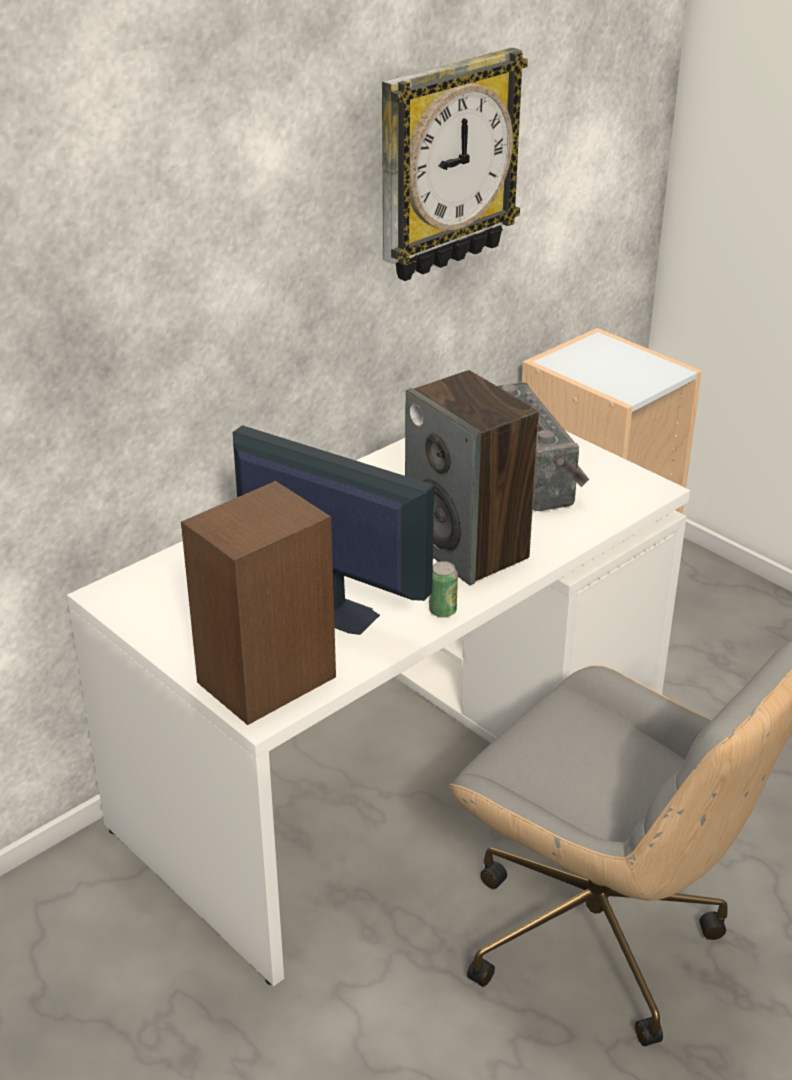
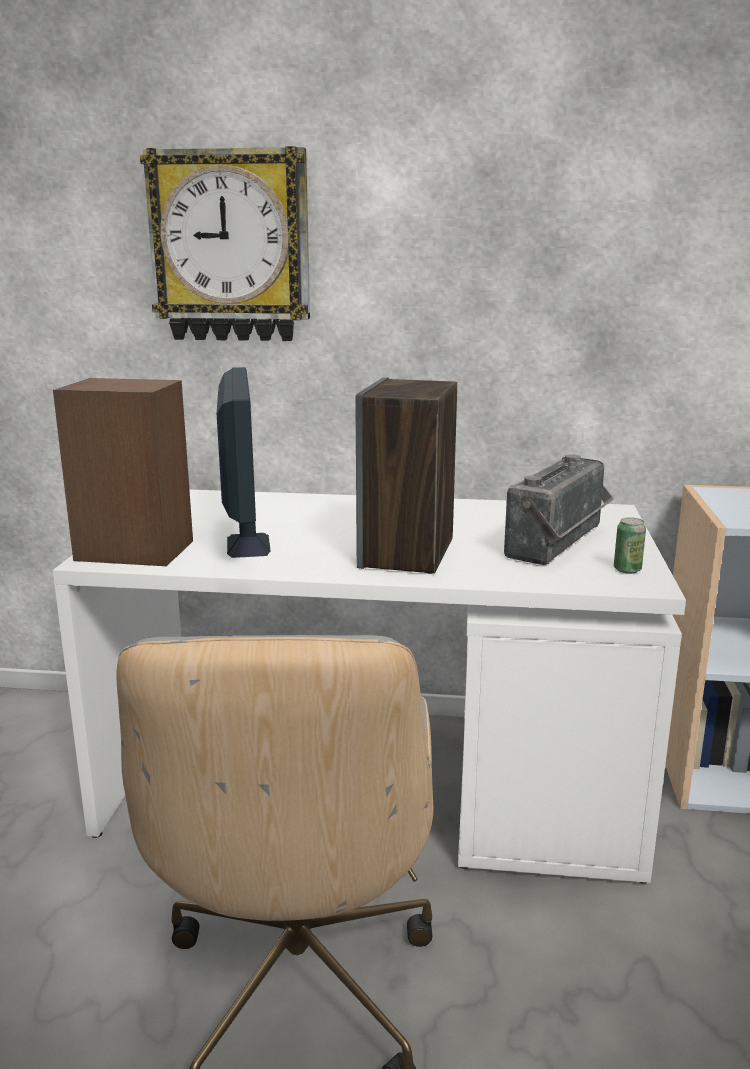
camera: 50 degrees right, 15 degrees down
wall clock [382,48,528,281] -> wall clock moved to [140,146,310,341]
can [429,561,458,617] -> can moved to [614,517,646,574]

